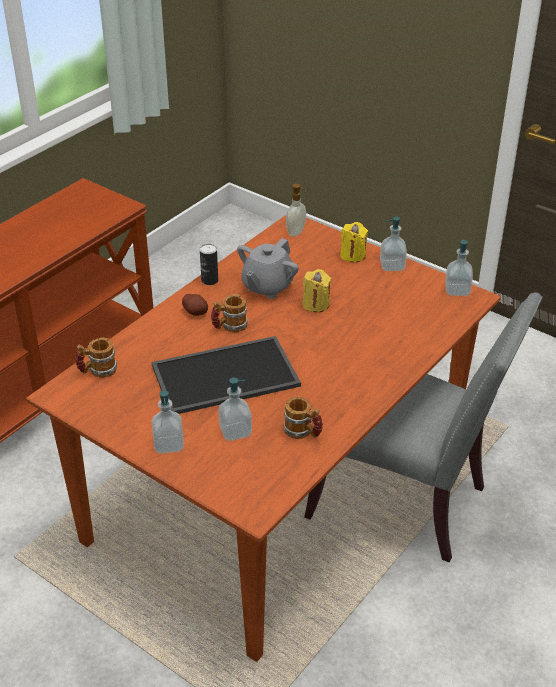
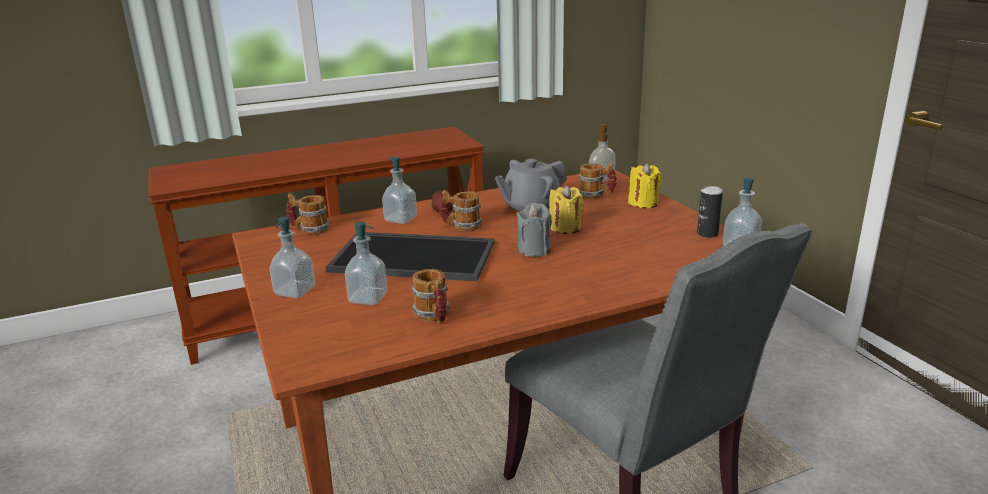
camera: 30 degrees right, 15 degrees down
can [200,244,218,285] -> can moved to [697,186,723,238]
soap dispenser [380,216,407,271] -> soap dispenser moved to [382,157,417,224]
none -> grey candle [517,203,552,257]
none -> mug [578,163,617,199]

